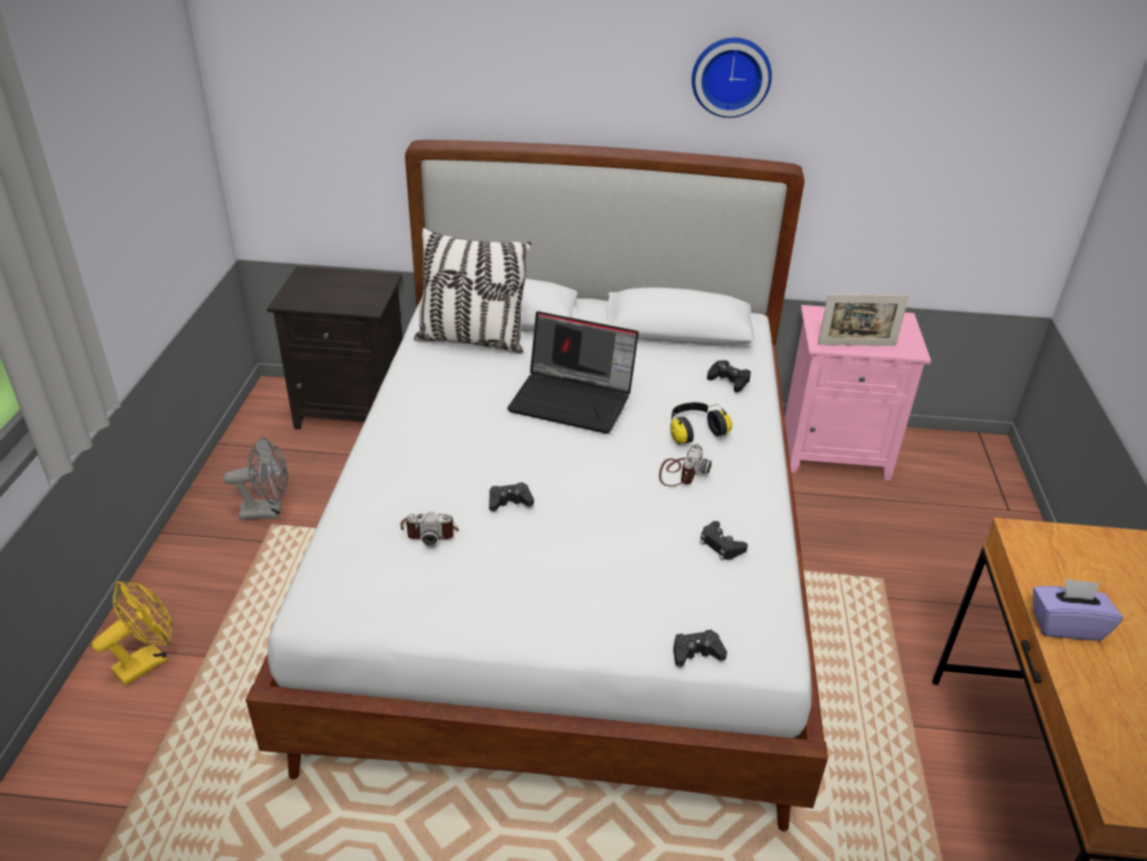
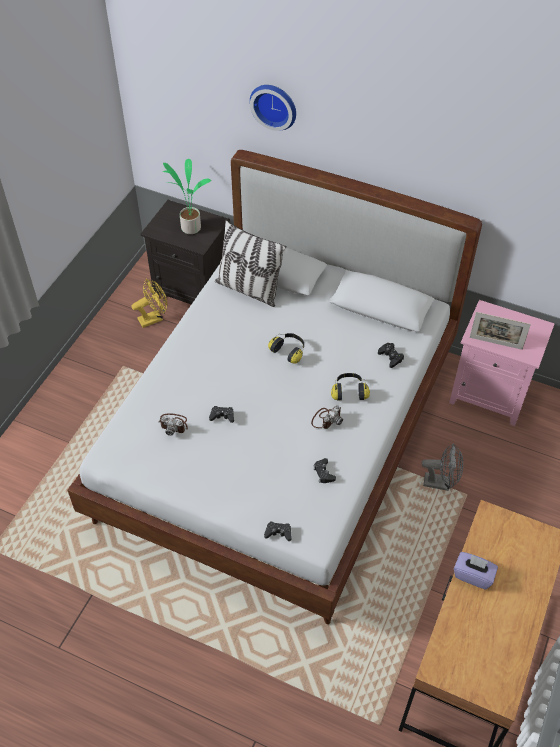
camera: 20 degrees right, 15 degrees up
yellow fan [92,581,172,686] -> yellow fan moved to [132,279,168,328]
grey fan [223,437,288,520] -> grey fan moved to [421,443,463,491]
laptop [507,311,639,434] -> headphones [268,333,304,364]
wall clock [692,38,772,118] -> wall clock moved to [250,85,296,131]
none -> potted plant [163,159,211,234]

